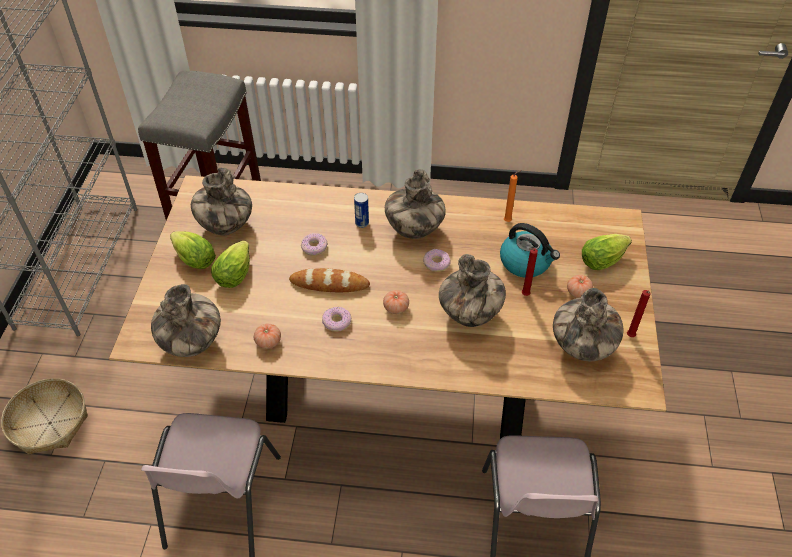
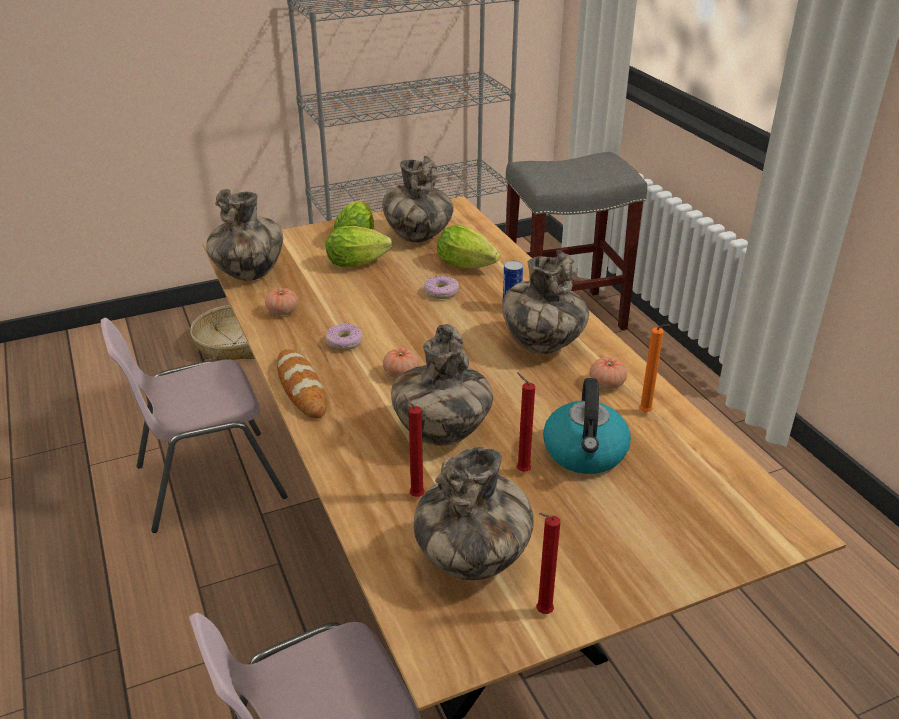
camera: 60 degrees right, 15 degrees down
bread [289,268,370,292] -> bread moved to [277,349,326,419]
donut [423,249,450,272] -> none
tomato [567,275,593,298] -> tomato moved to [589,357,627,389]
lettuce [582,234,632,270] -> lettuce moved to [437,225,500,269]
none -> red candle [403,394,425,497]

